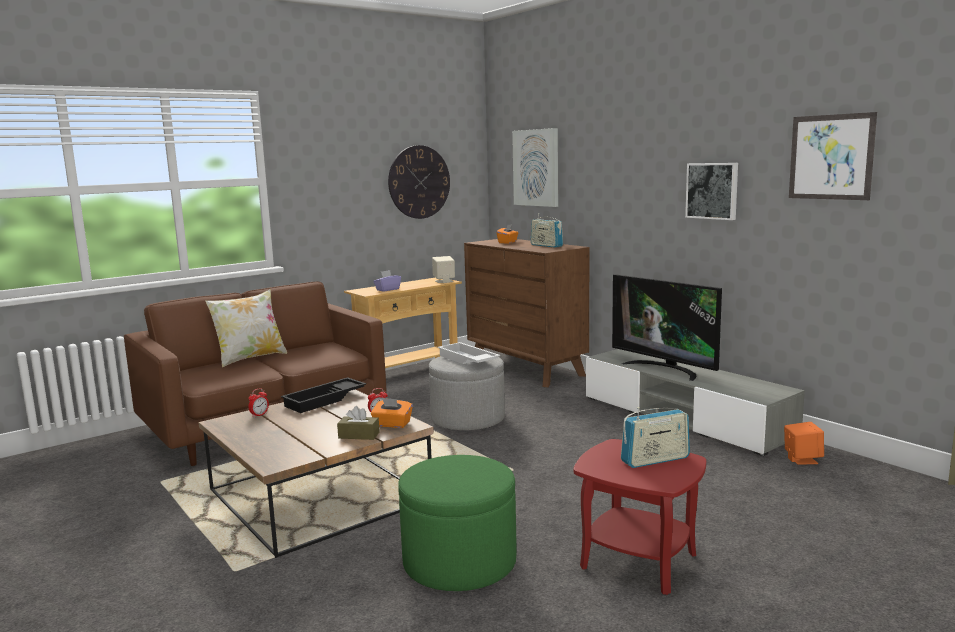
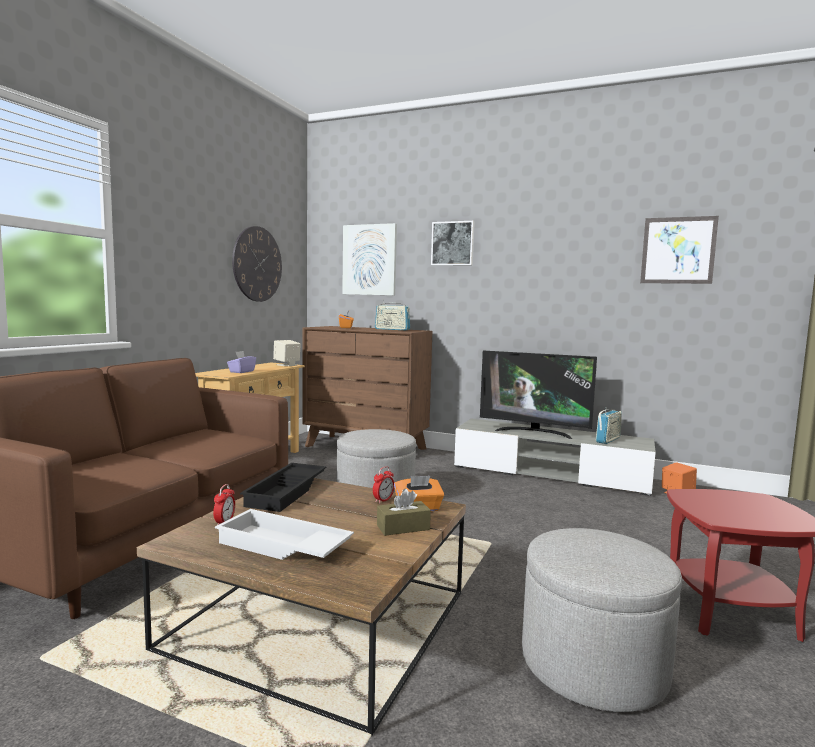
camera: 30 degrees left, 5 degrees down
pillow [206,289,287,367] -> none
green ottoman [398,455,517,591] -> grey ottoman [522,528,682,712]
white tray [438,342,500,364] -> white tray moved to [215,509,354,560]
radio [621,407,690,468] -> radio moved to [596,408,622,444]
picture [685,163,738,220] -> picture moved to [431,221,475,266]

